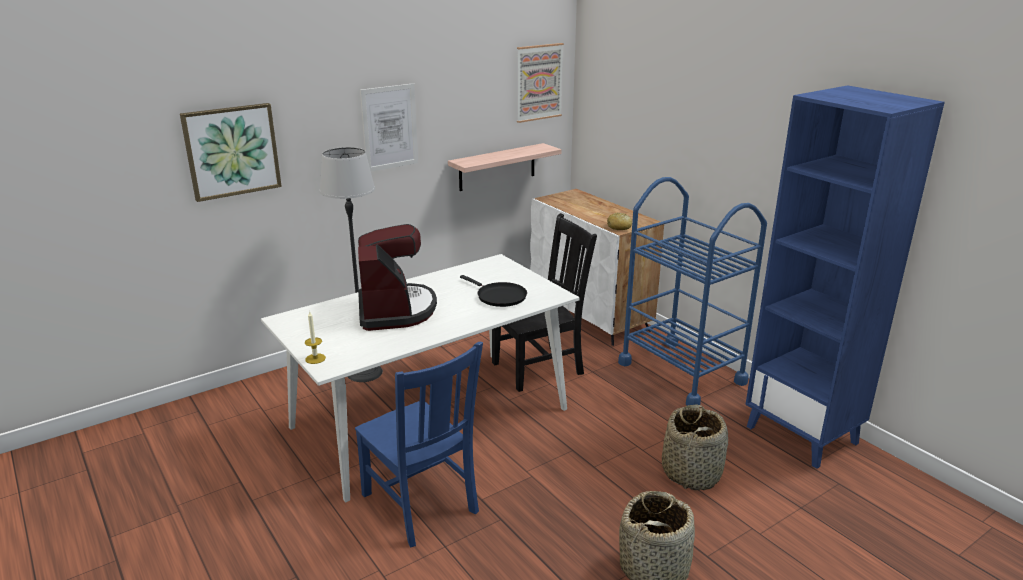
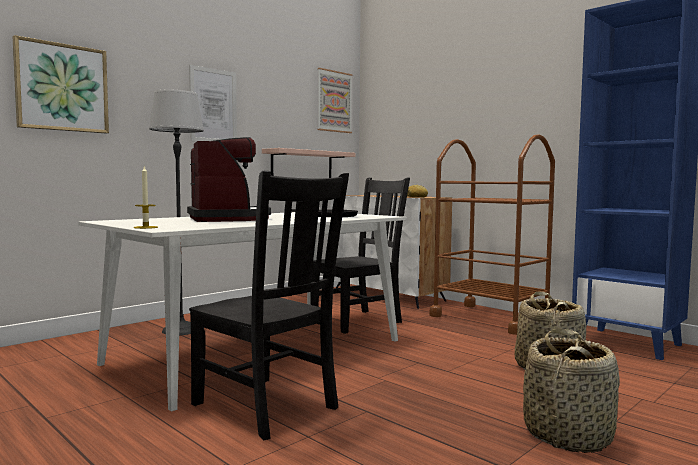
camera: 10 degrees left, 20 degrees down
blue chair [355,342,483,547] -> black chair [189,171,349,440]
blue cart [618,177,767,406] -> brown cart [430,134,555,335]

